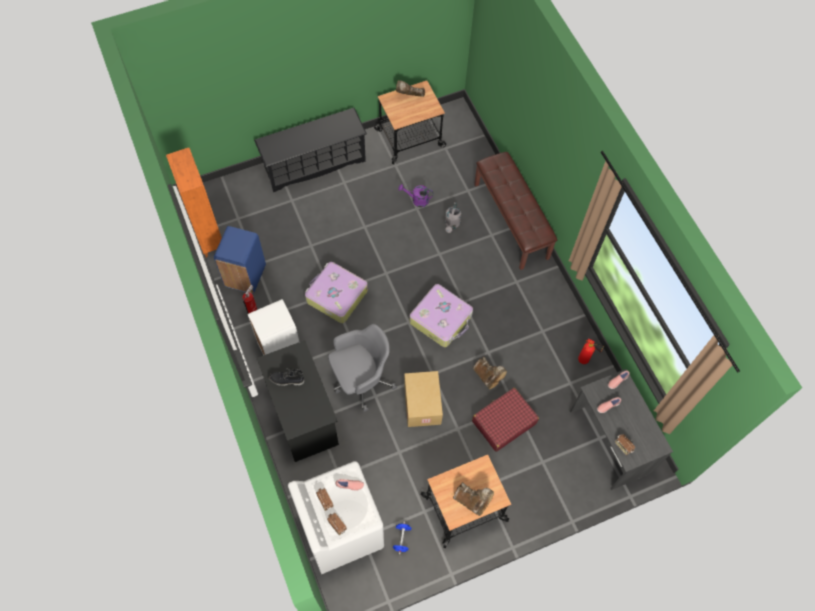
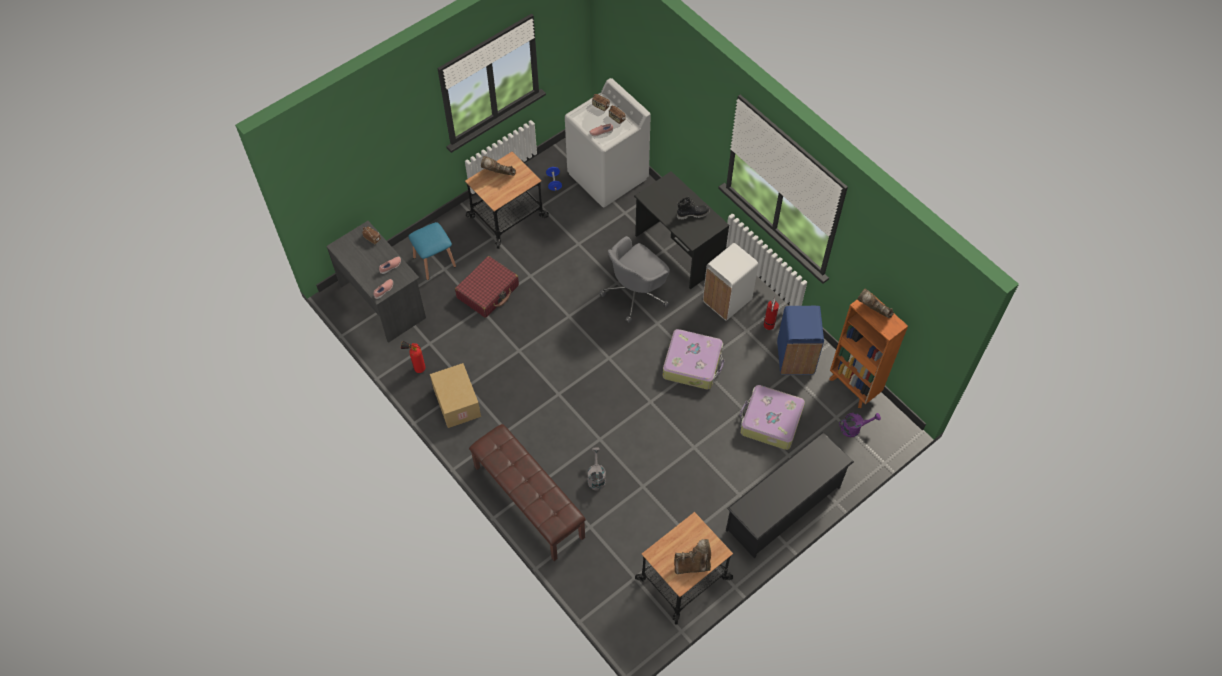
camera: 165 degrees right, 5 degrees down
purple watering can [398,184,433,207] -> purple watering can moved to [839,413,881,437]
cardboard box [404,371,443,427] -> cardboard box moved to [430,363,481,428]
suitcase [410,284,473,347] -> suitcase moved to [740,385,805,450]
brown boot [473,357,507,390] -> brown boot moved to [857,289,894,318]
none -> blue stool [409,222,456,280]

